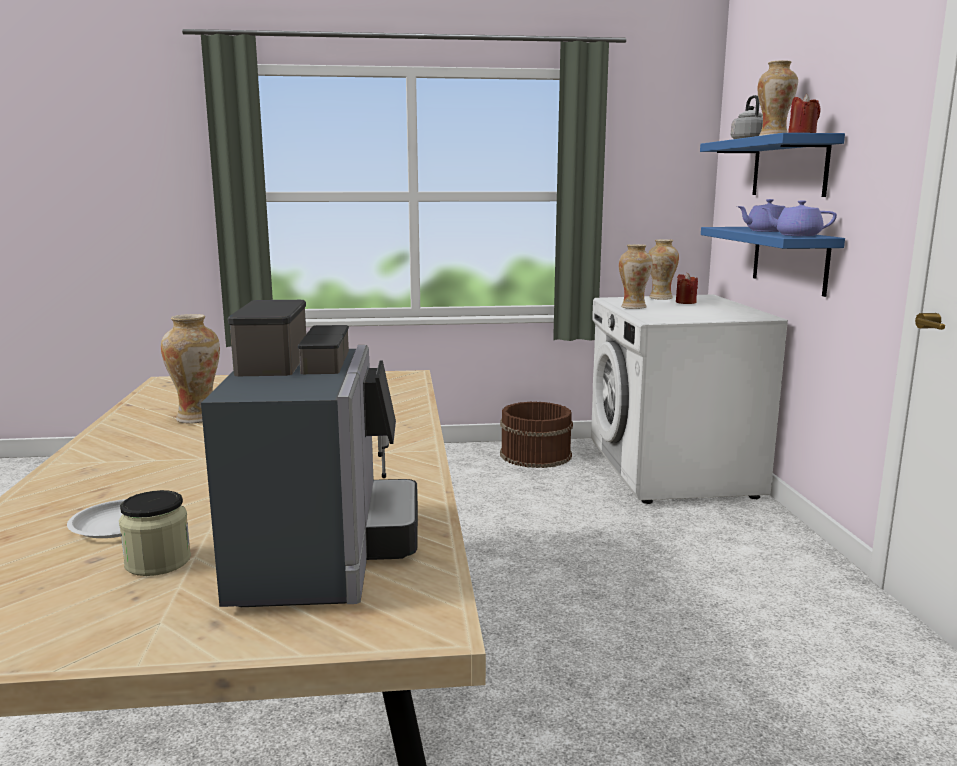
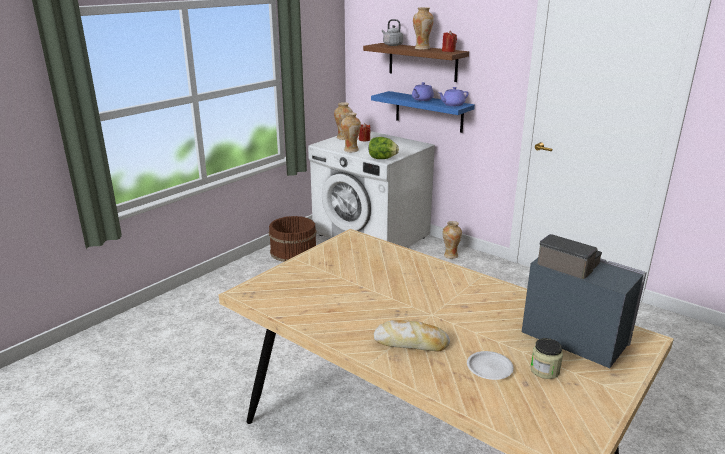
camera: 45 degrees left, 10 degrees up
vase [161,314,220,424] -> vase moved to [443,221,462,259]
blue shelf [700,133,845,197] -> brown shelf [363,43,469,82]
none -> lettuce [369,137,399,159]
none -> bread [374,320,450,351]

